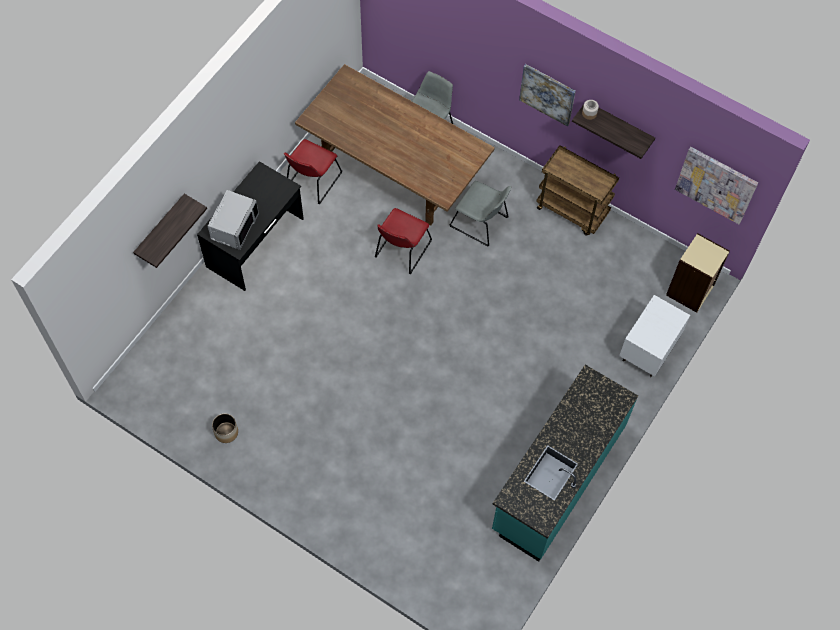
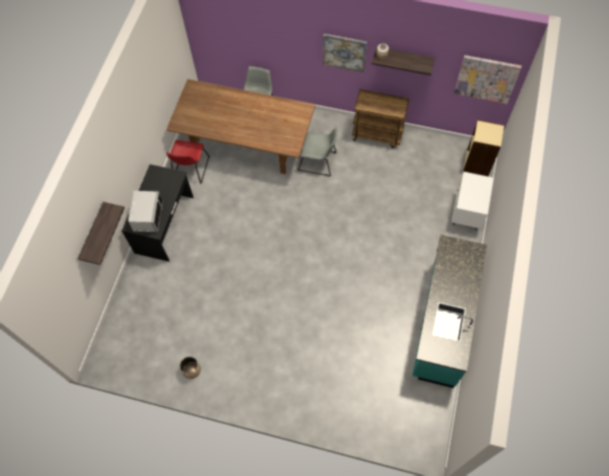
camera: 15 degrees left, 0 degrees up
red chair [375,208,432,275] -> none

